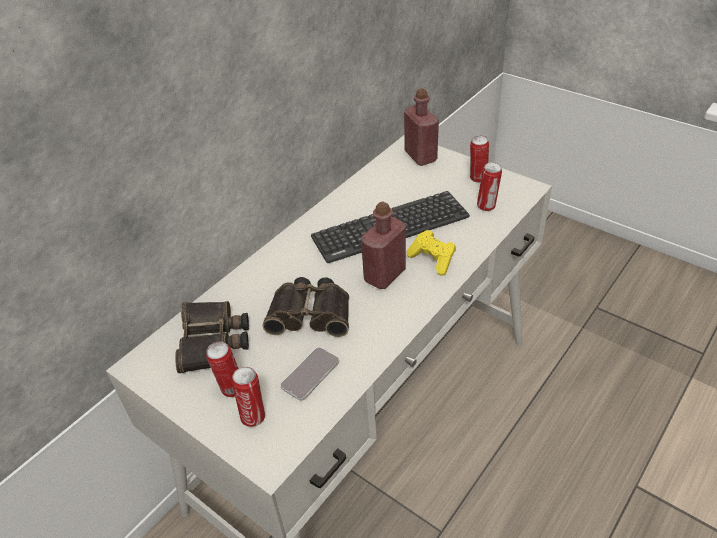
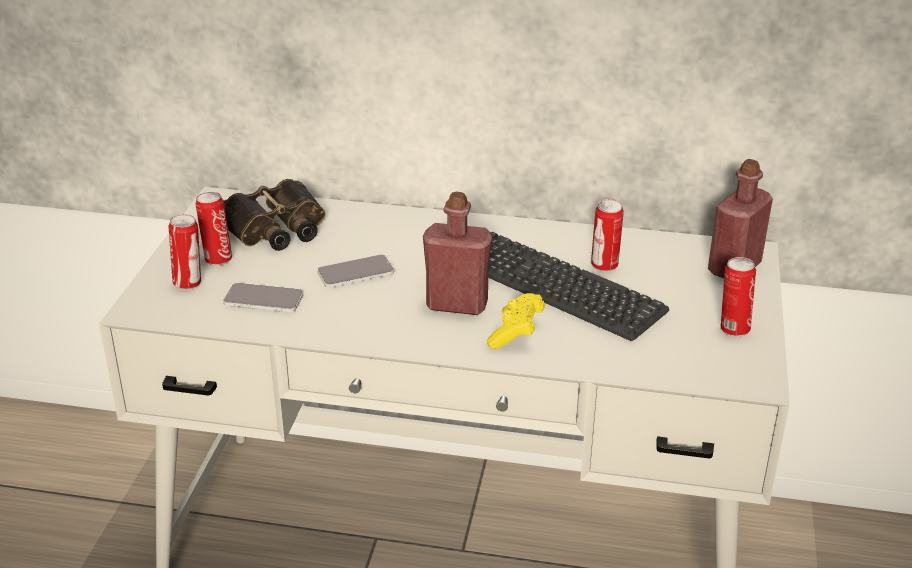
camera: 60 degrees right, 10 degrees down
binoculars [263,277,349,337] -> phone [317,254,394,287]
can [477,162,502,211] -> can moved to [591,199,624,271]

